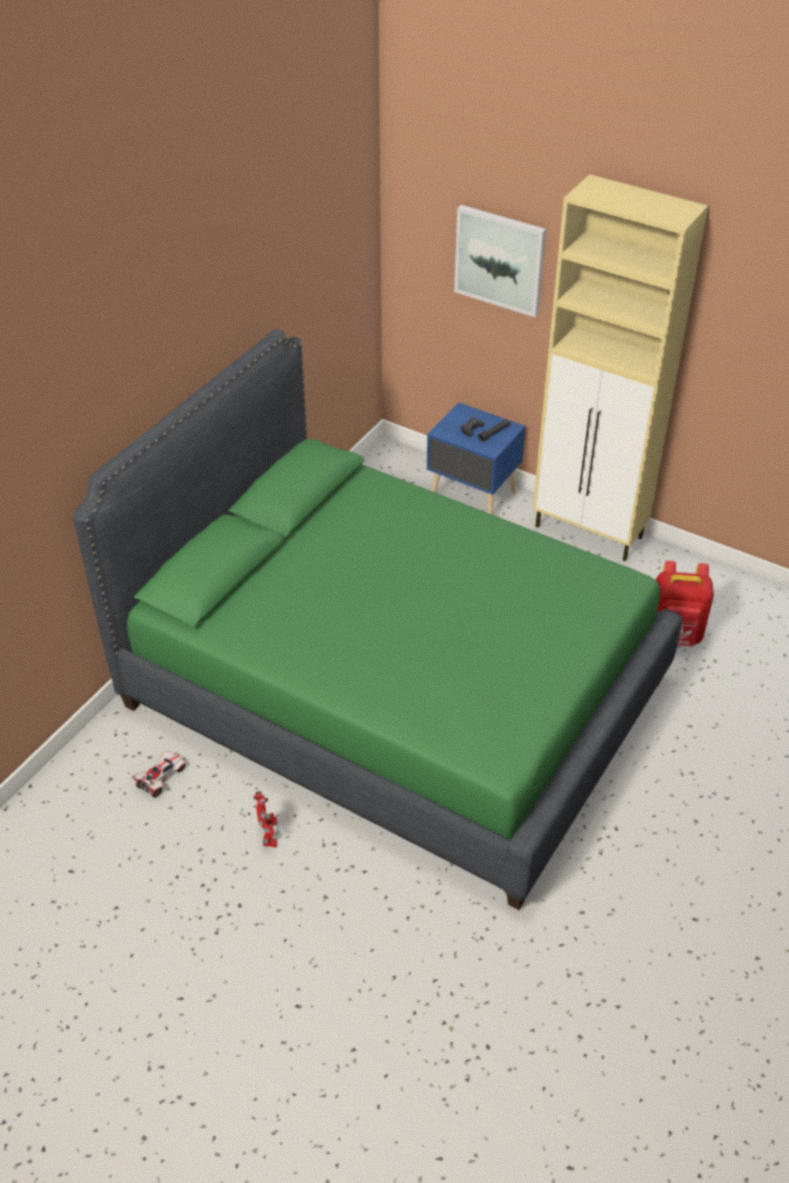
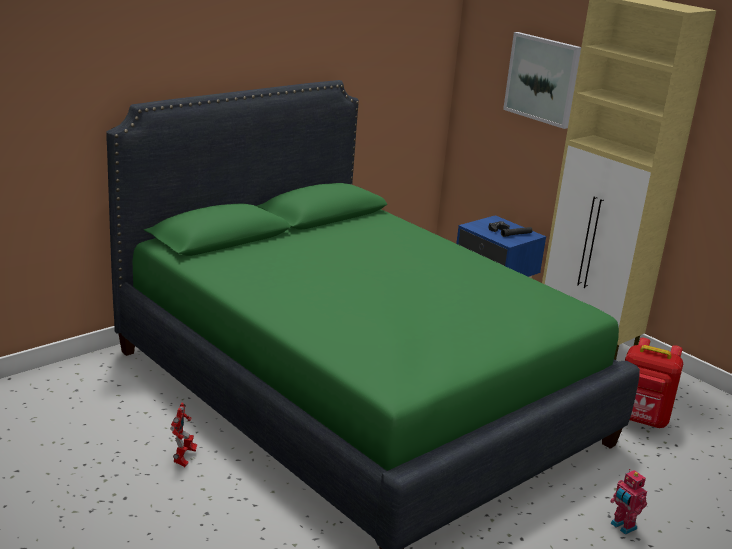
camera: 15 degrees right, 20 degrees down
toy car [131,751,185,798] -> none
none -> toy robot [610,469,647,535]

